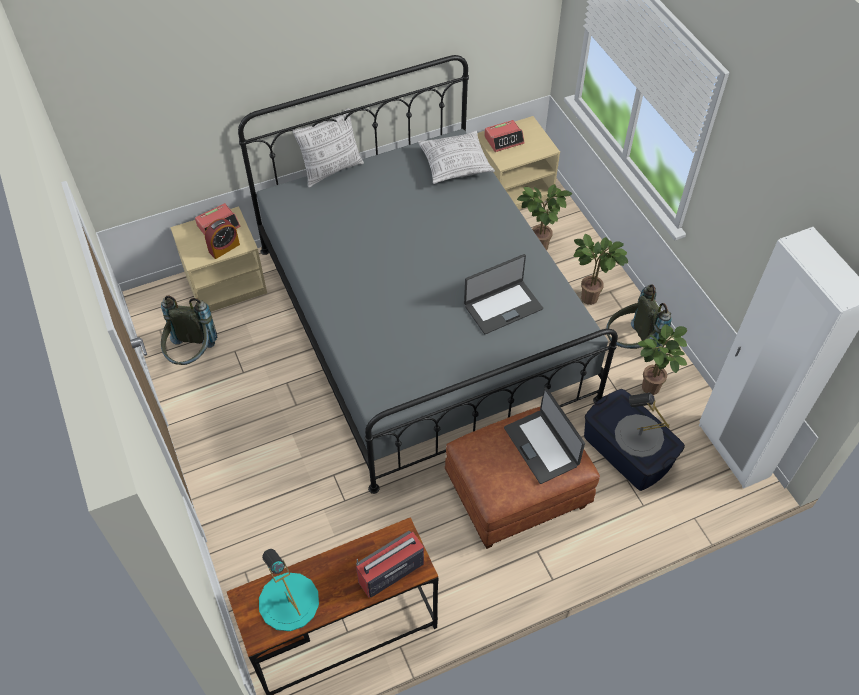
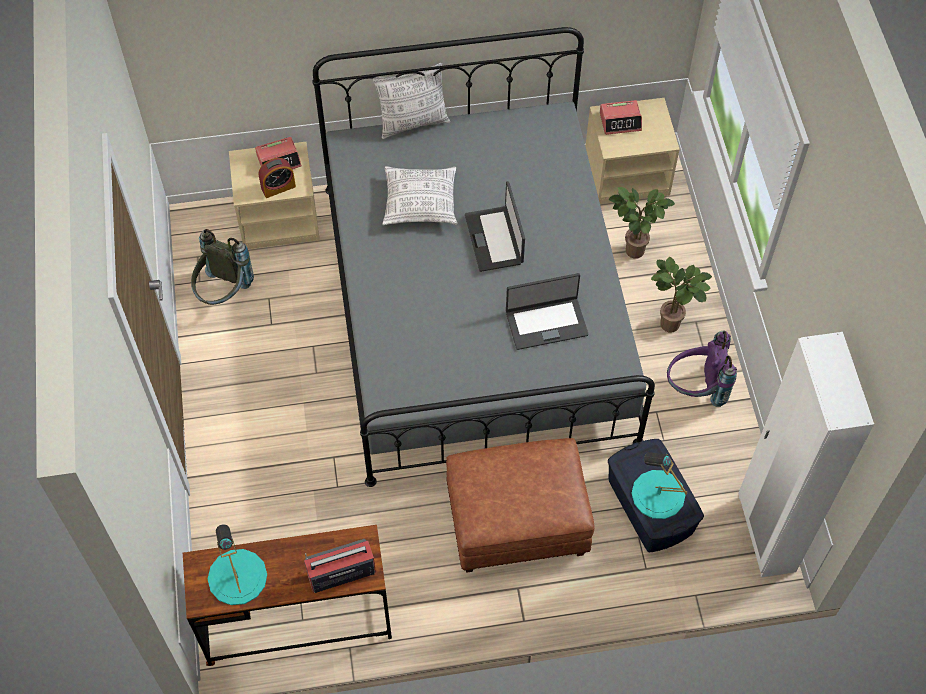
camera: 15 degrees right, 5 degrees up
pillow [418,130,495,184] -> pillow moved to [382,166,457,225]
laptop [504,387,585,484] -> laptop moved to [465,181,525,272]
grey backpack [606,284,672,351] -> purple backpack [667,330,737,407]
grey table lamp [615,392,670,457] -> turquoise table lamp [631,452,687,519]
potted plant [638,324,687,395] -> none

